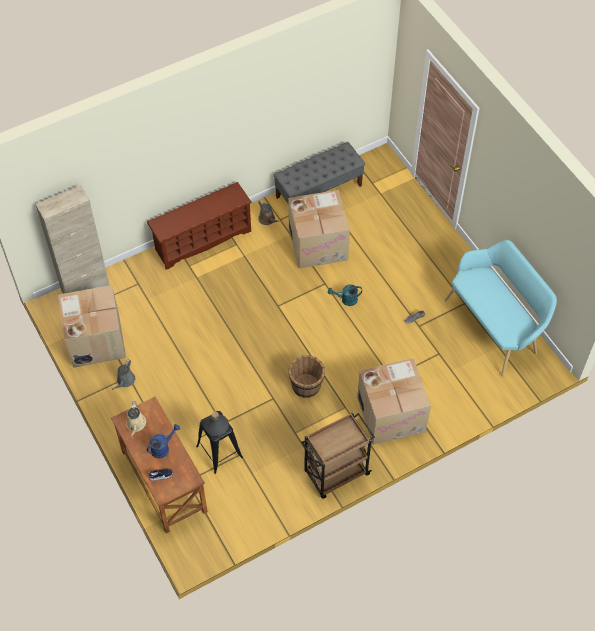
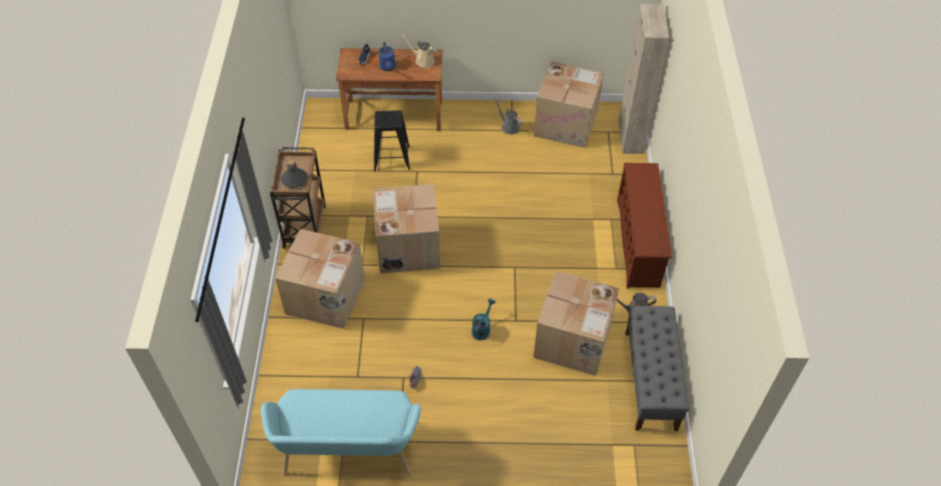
camera: 120 degrees right, 5 degrees down
grey bottle [204,412,229,436] -> grey bottle moved to [281,160,308,188]
brown bucket [289,355,325,398] -> cardboard box [373,184,440,274]

